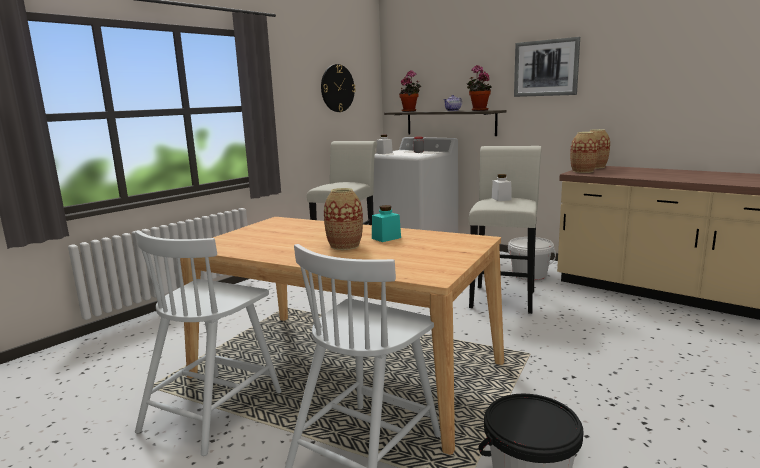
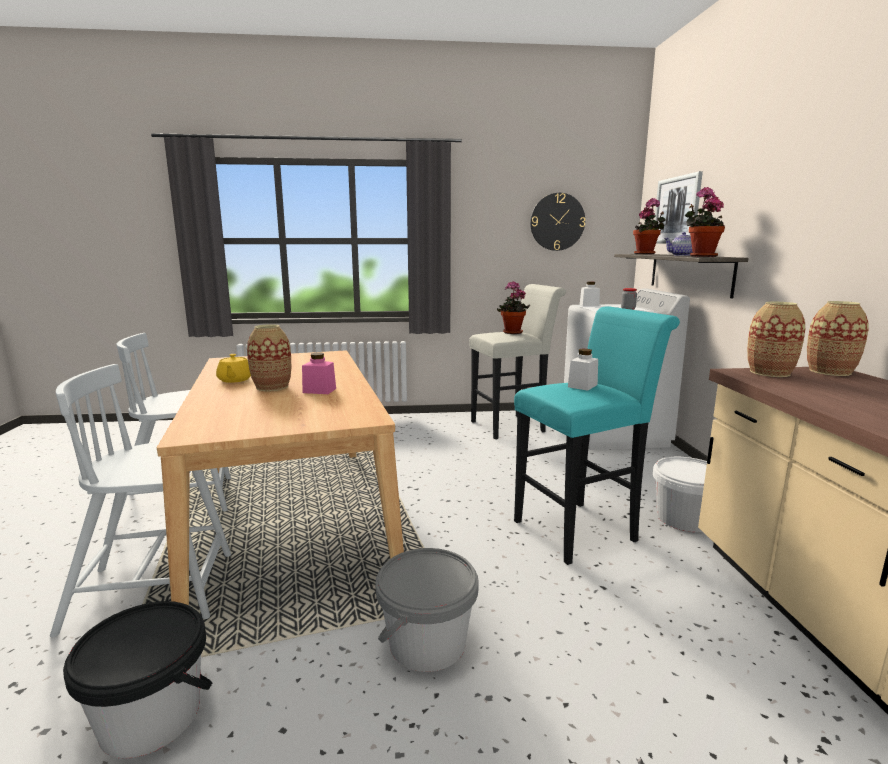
camera: 45 degrees right, 0 degrees up
turquoise jar [372,205,401,242] -> pink jar [302,352,336,394]
white stool [469,146,541,314] -> turquoise stool [514,306,680,565]
picture [514,37,580,97] -> picture moved to [655,171,703,244]
none -> yellow teapot [216,354,251,383]
none -> grey bucket [375,548,479,672]
none -> potted plant [497,281,530,334]

